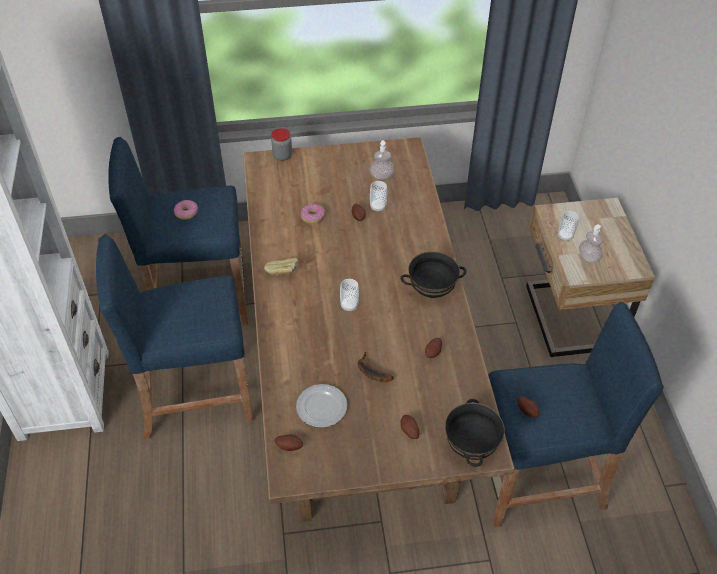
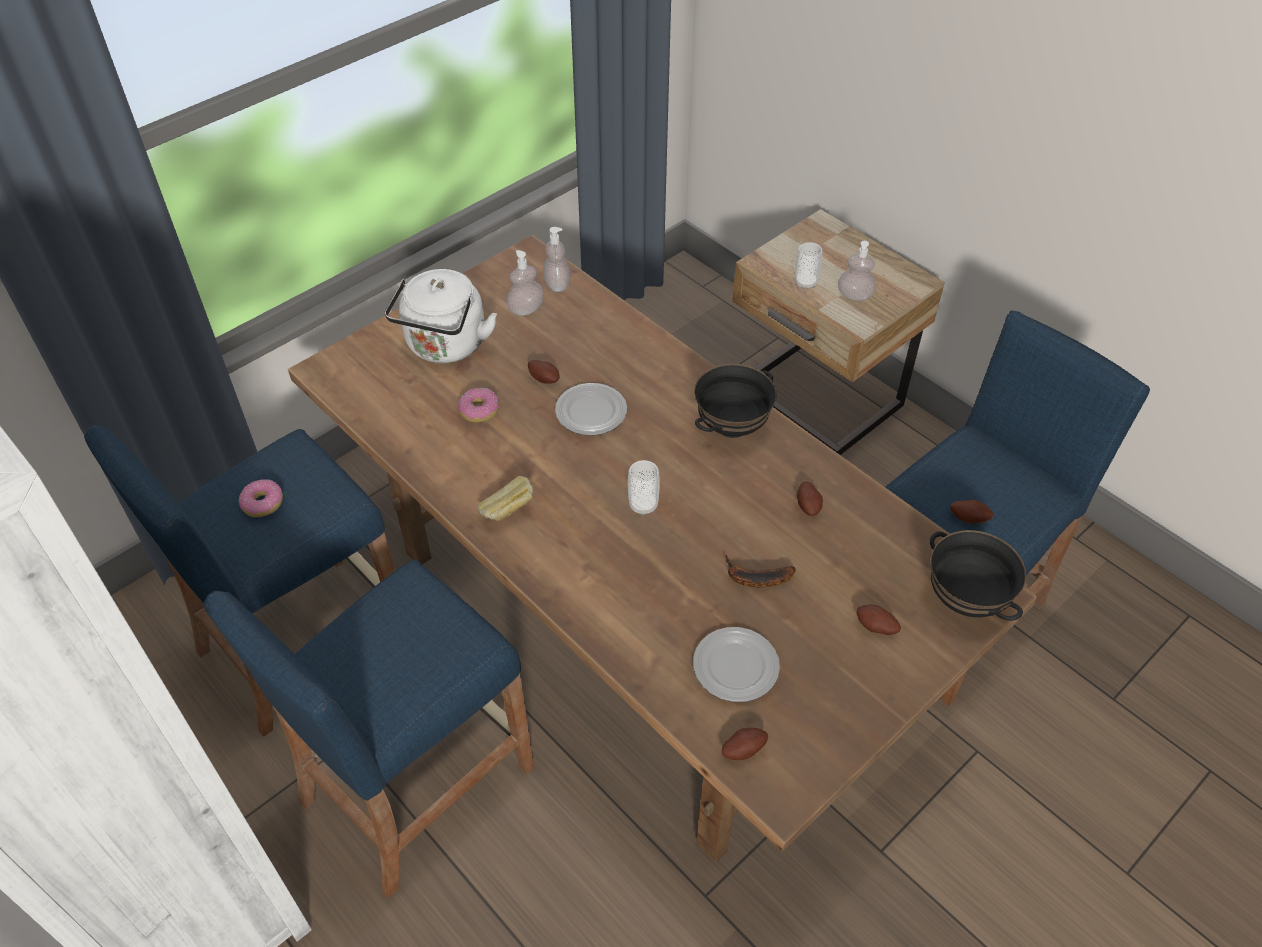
camera: 35 degrees left, 0 degrees up
jar [271,128,292,161] -> none
cup [370,181,387,212] -> none
none -> white kettle [385,269,497,363]
none -> soap dispenser [543,227,571,292]
none -> plate [555,383,627,435]

